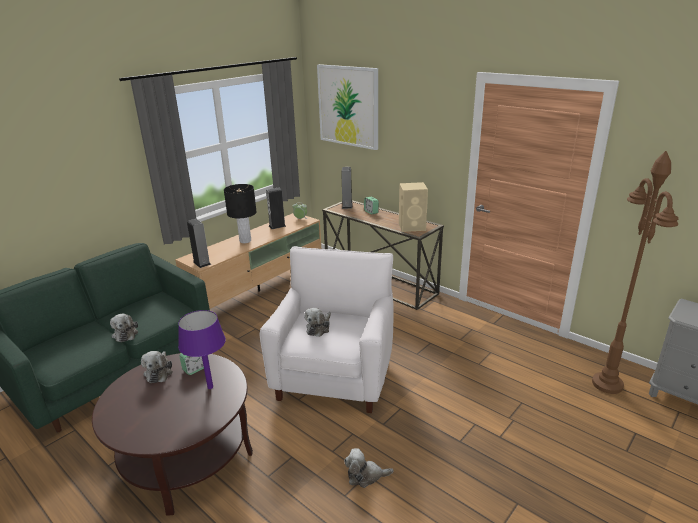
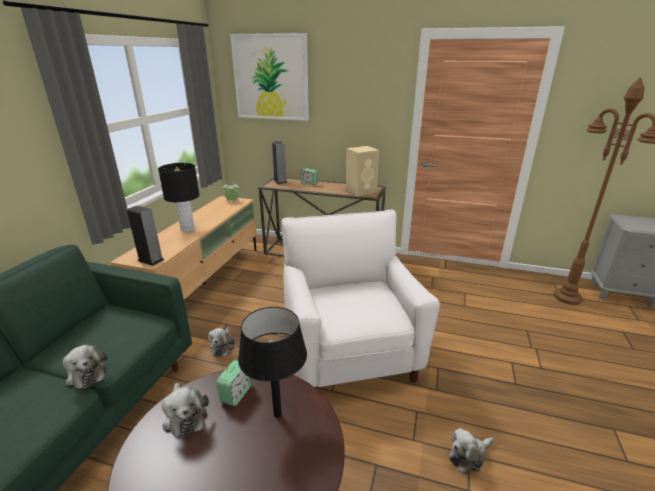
camera: 25 degrees left, 0 degrees up
purple table lamp [178,310,226,389] -> black table lamp [238,307,307,418]
speaker [266,188,286,229] -> none
plush toy [304,308,331,337] -> plush toy moved to [208,327,235,357]

